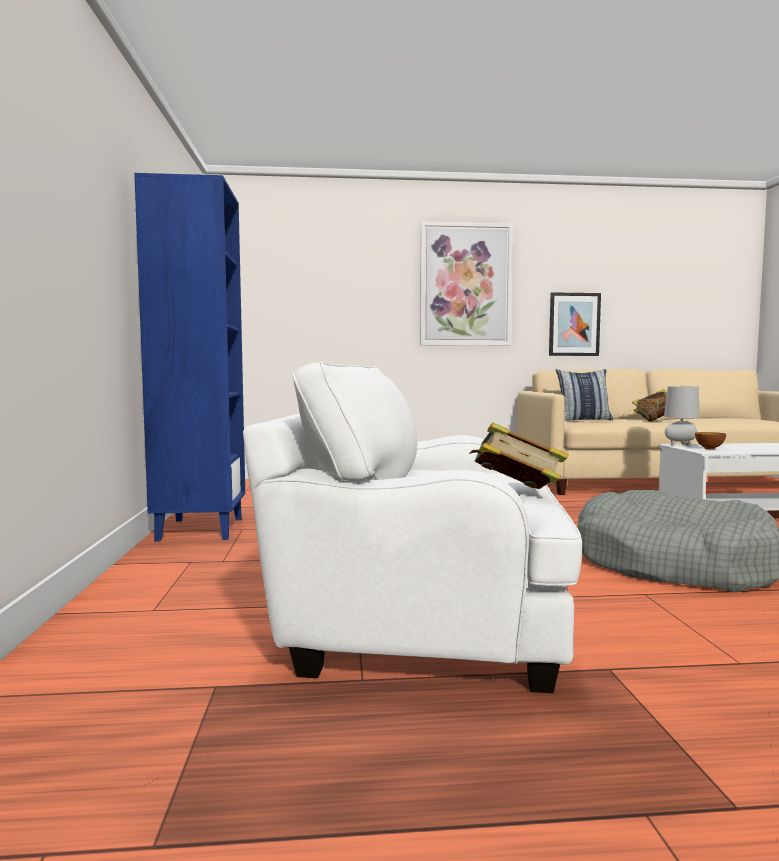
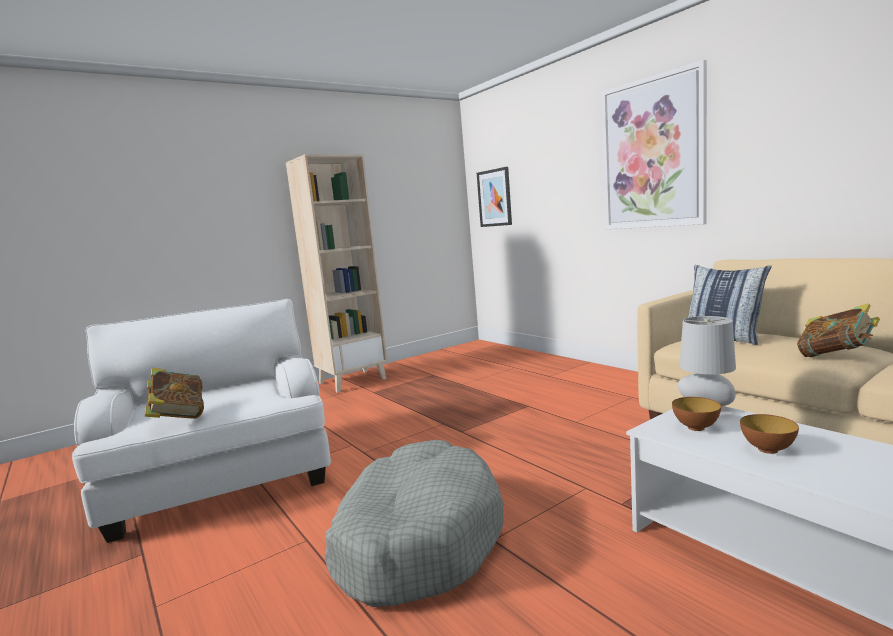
camera: 60 degrees right, 5 degrees up
blue bookcase [134,173,245,542] -> beige bookcase [286,154,387,393]
picture [549,292,601,356] -> picture moved to [477,167,512,227]
none -> bowl [740,414,799,454]

